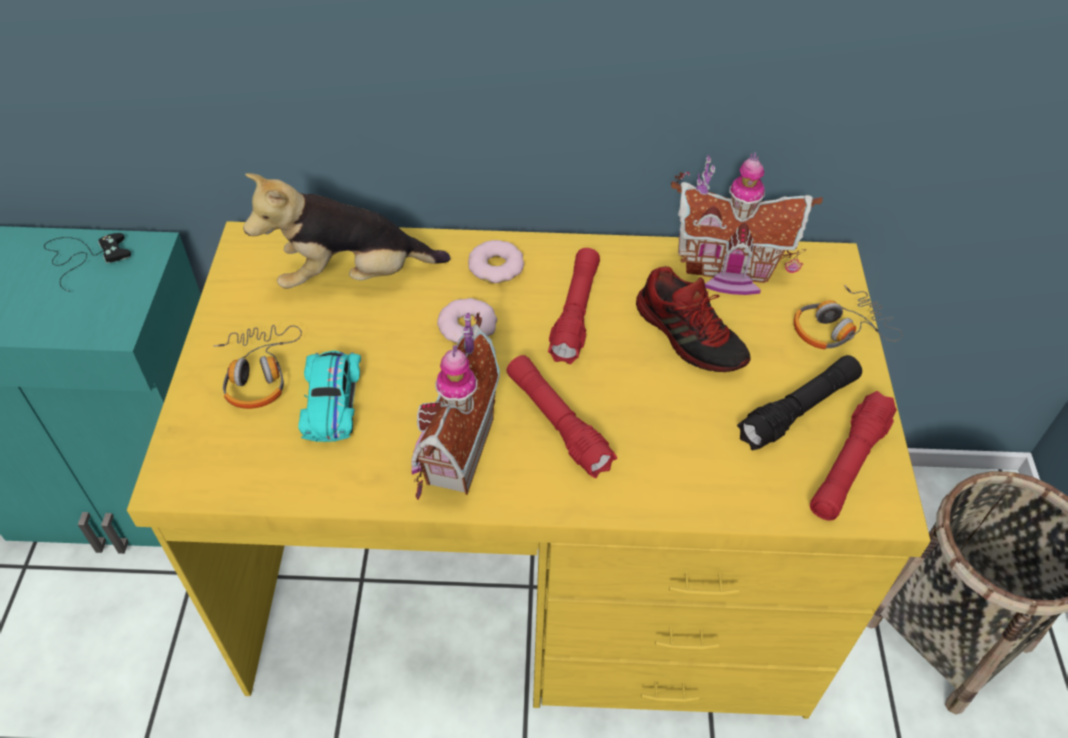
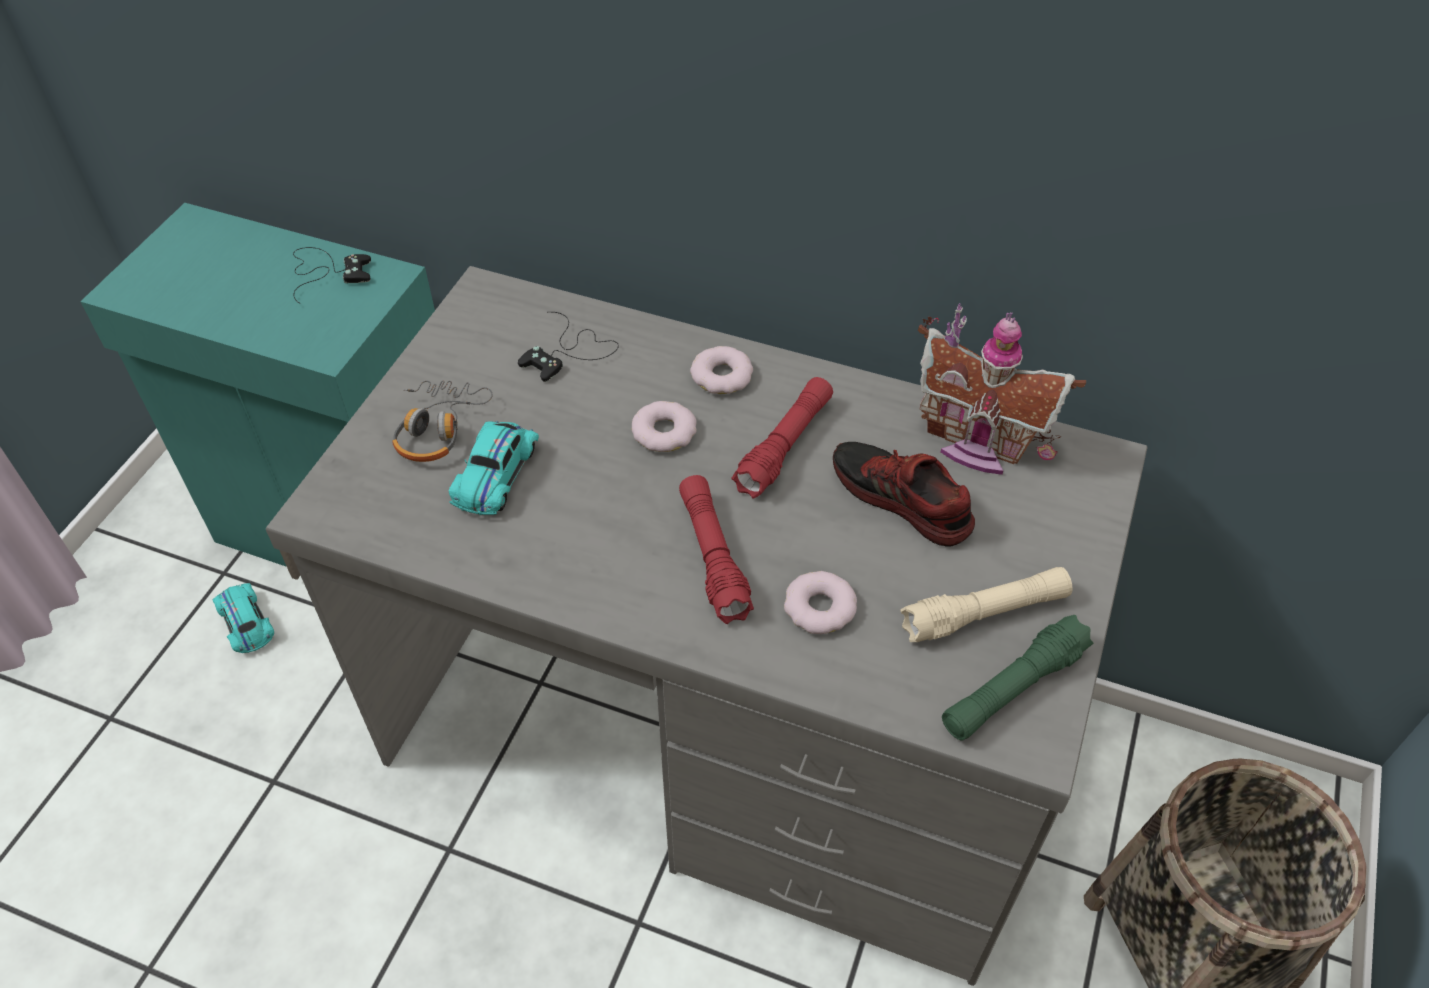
camera: 20 degrees right, 0 degrees up
yellow desk [127,221,931,719] -> grey desk [266,266,1148,986]
plush toy [243,173,451,289] -> black game controller [518,312,619,382]
toy house [411,312,500,500] -> none
shoe [636,266,751,372] -> shoe turned 150 degrees clockwise [833,442,975,547]
black flashlight [737,355,862,450] -> beige flashlight [900,567,1072,642]
headphones [794,285,903,349] -> none
red flashlight [810,391,897,521] -> green flashlight [942,615,1094,741]
none -> turquoise toy car [213,583,274,653]
none -> donut [784,571,857,634]

